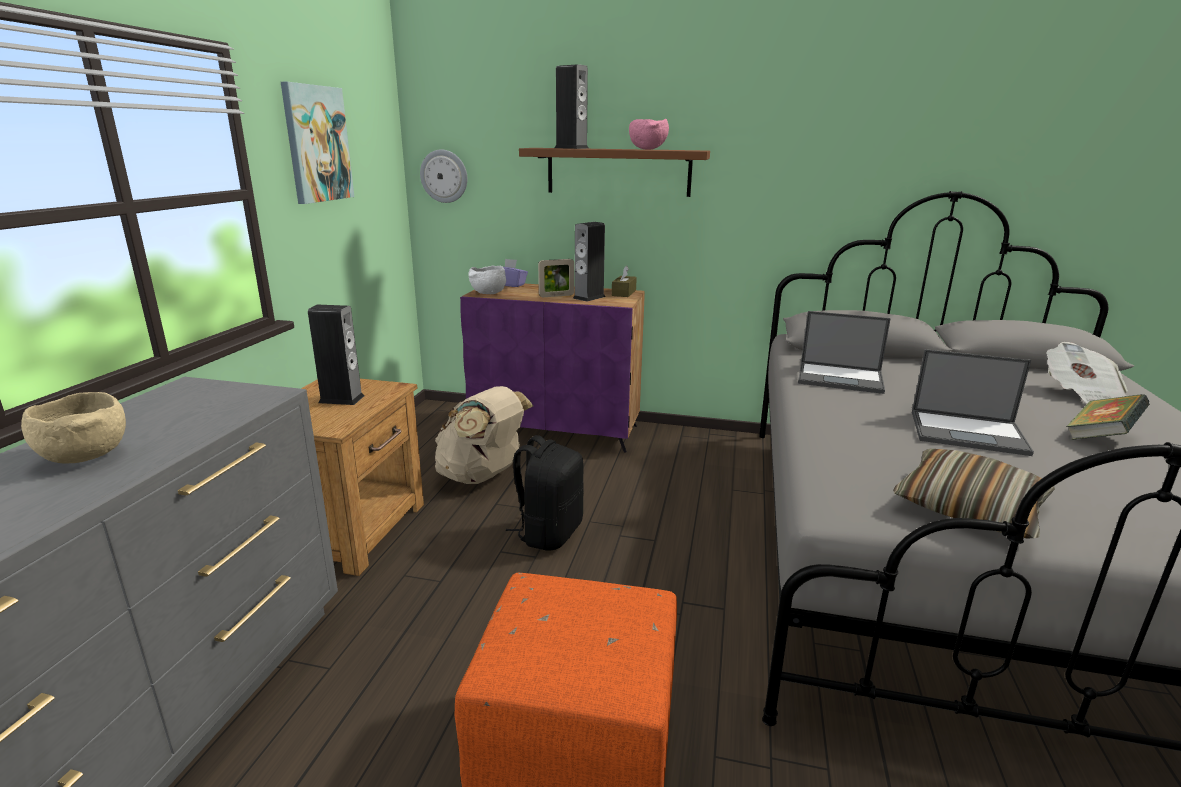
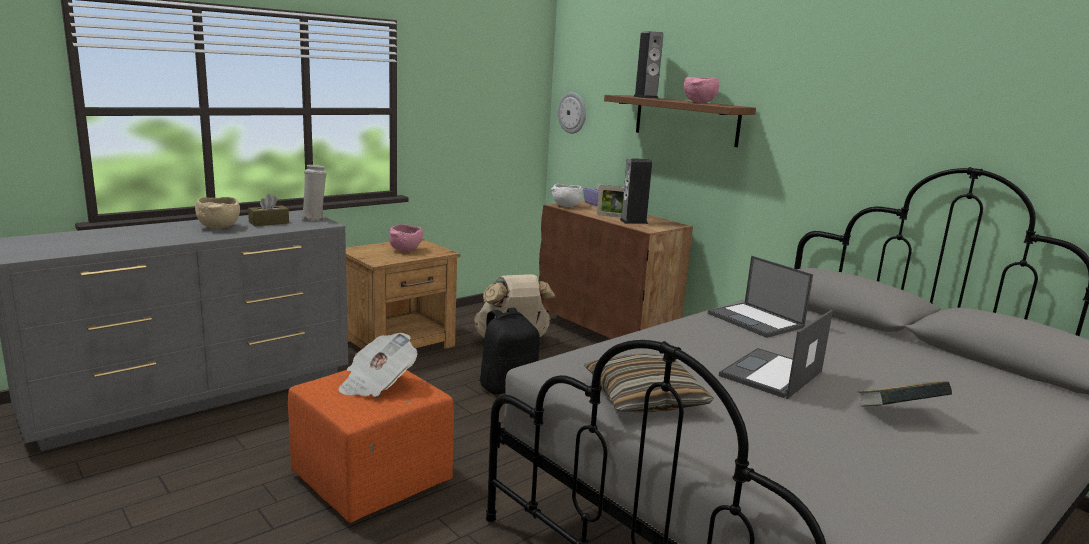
camera: 35 degrees right, 5 degrees down
picture [281,82,354,204] -> none
speaker [308,304,365,405] -> pink bowl [389,224,423,252]
purple cabinet [460,284,645,452] -> brown cabinet [539,200,693,339]
brown tissue box [612,266,637,297] -> brown tissue box moved to [248,194,289,226]
laptop [912,349,1034,456] -> laptop turned 75 degrees clockwise [719,310,833,399]
newspaper [1046,342,1128,403] -> newspaper moved to [338,333,417,397]
none -> white vase [301,165,327,221]

